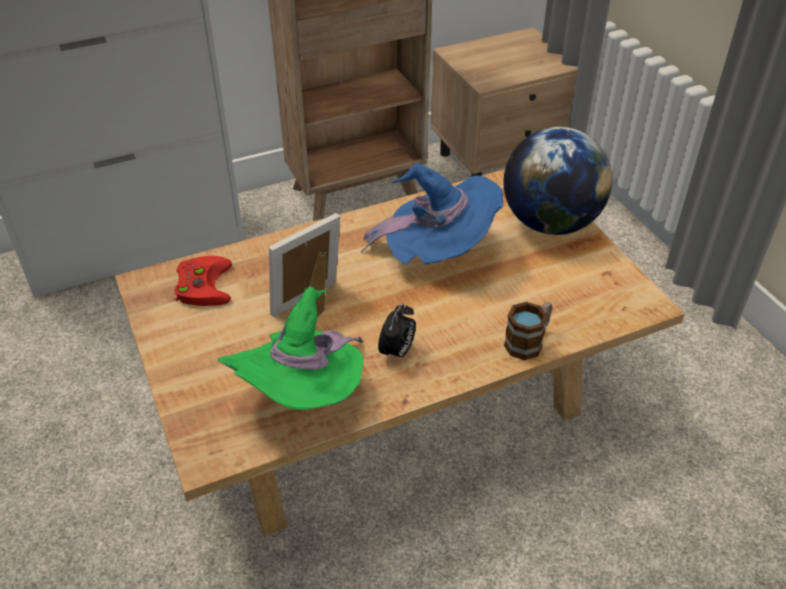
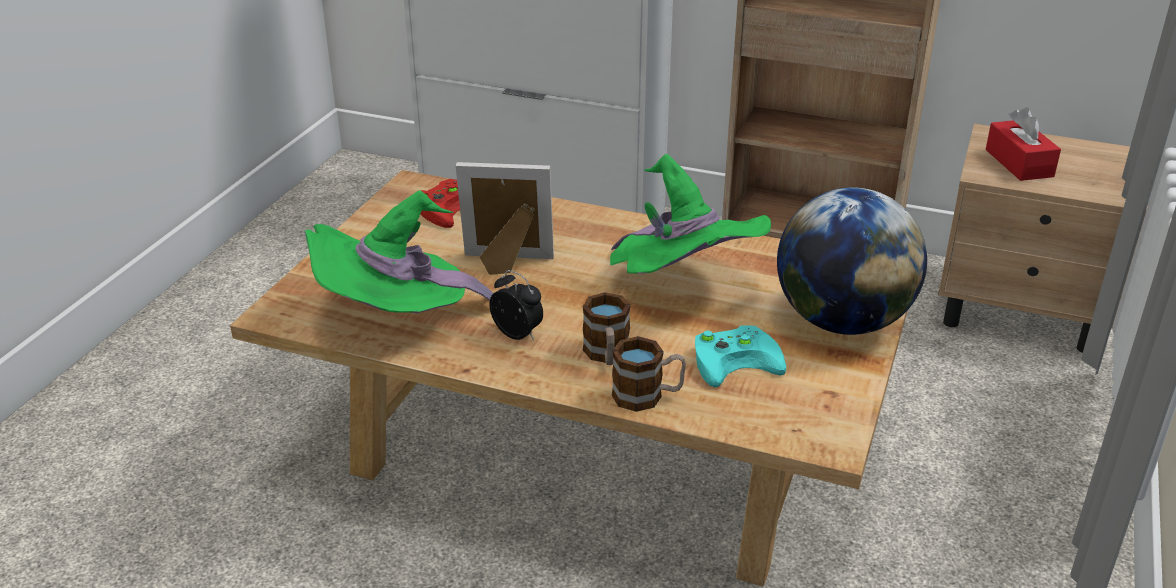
camera: 45 degrees right, 10 degrees down
blue hat [361,163,504,265] -> green hat [610,154,771,274]
alarm clock [378,303,416,362] -> alarm clock turned 120 degrees counterclockwise [489,270,543,340]
none -> mug [583,292,631,365]
none -> turquoise game controller [695,326,786,388]
none -> red tissue box [986,107,1061,181]

